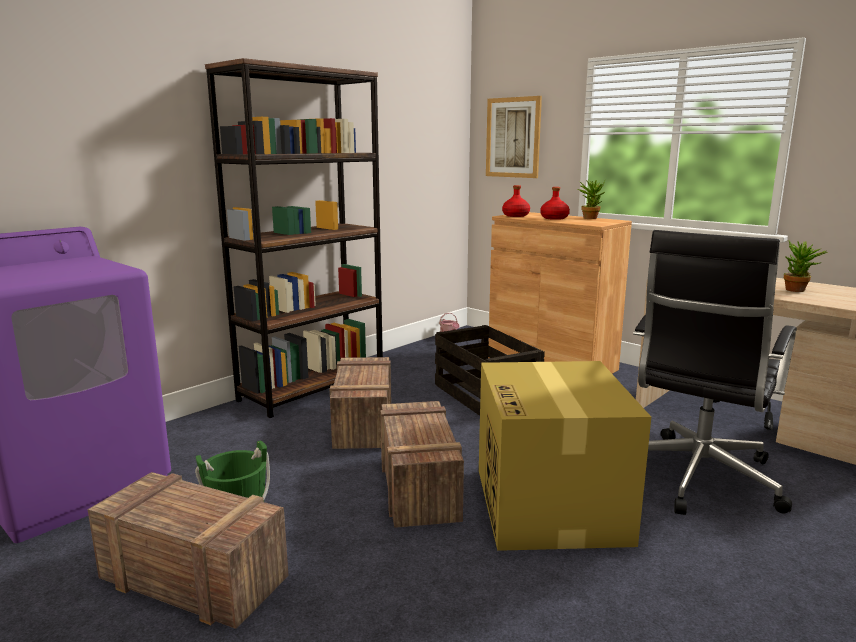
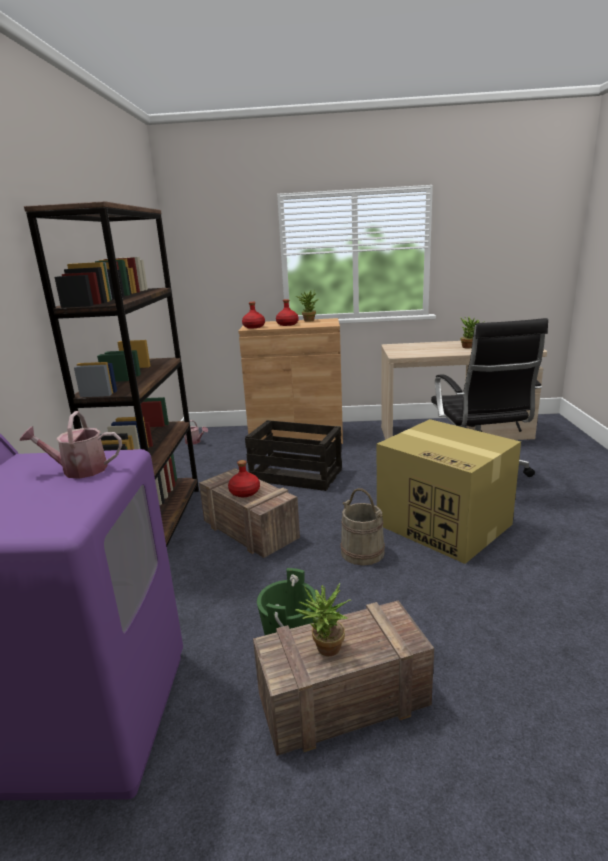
camera: 40 degrees left, 5 degrees up
crate [381,401,464,528] -> beige bucket [340,488,385,566]
picture [486,96,542,178] -> none
none -> watering can [19,411,122,479]
none -> red bottle [228,460,260,497]
none -> potted plant [295,583,351,656]

